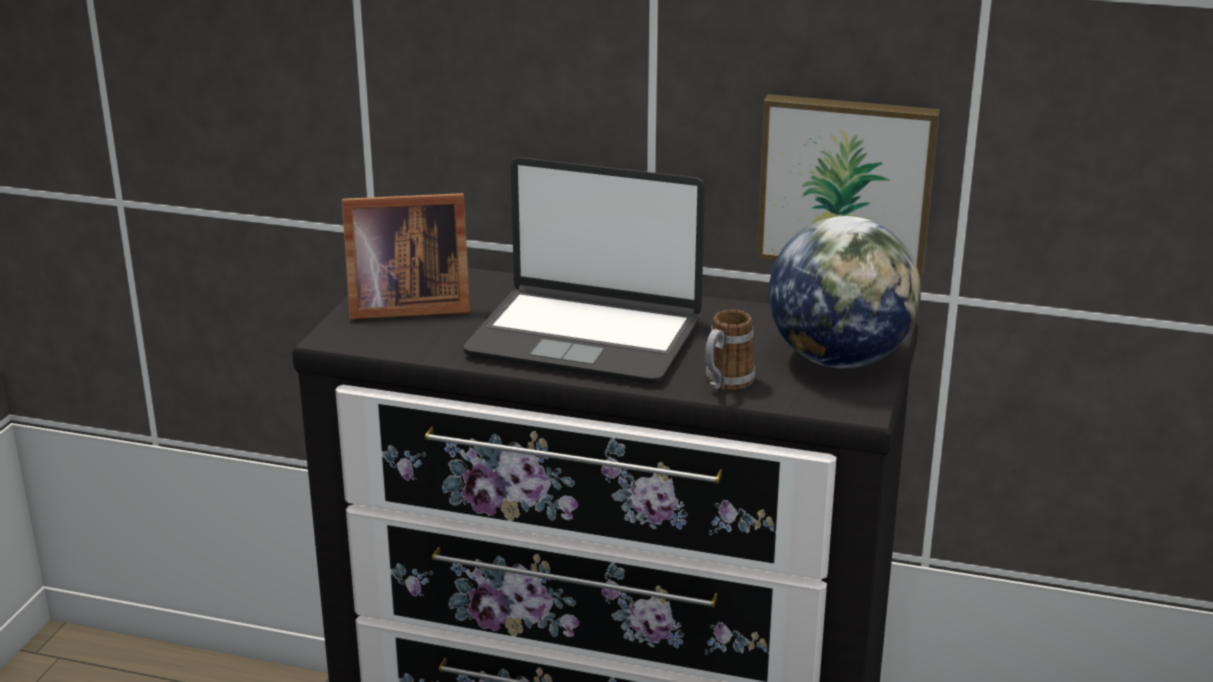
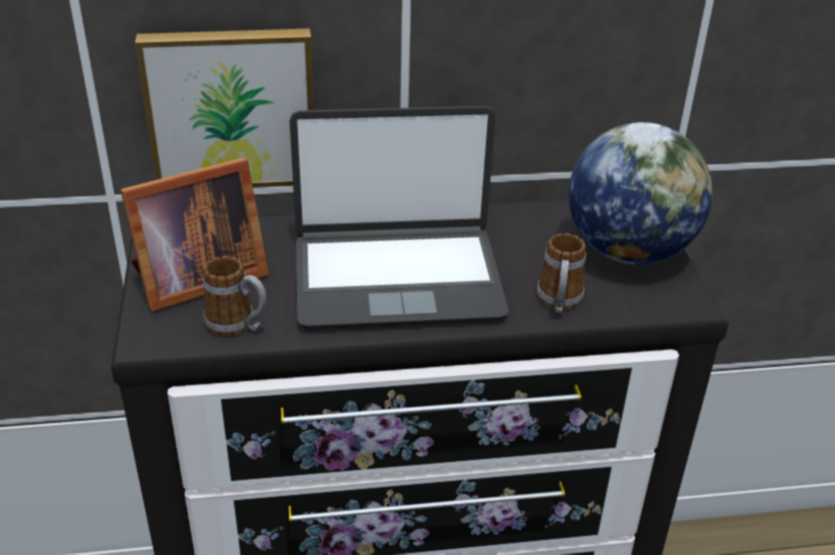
camera: 25 degrees left, 10 degrees up
picture [756,94,940,276] -> picture moved to [135,28,314,187]
none -> mug [203,256,266,336]

